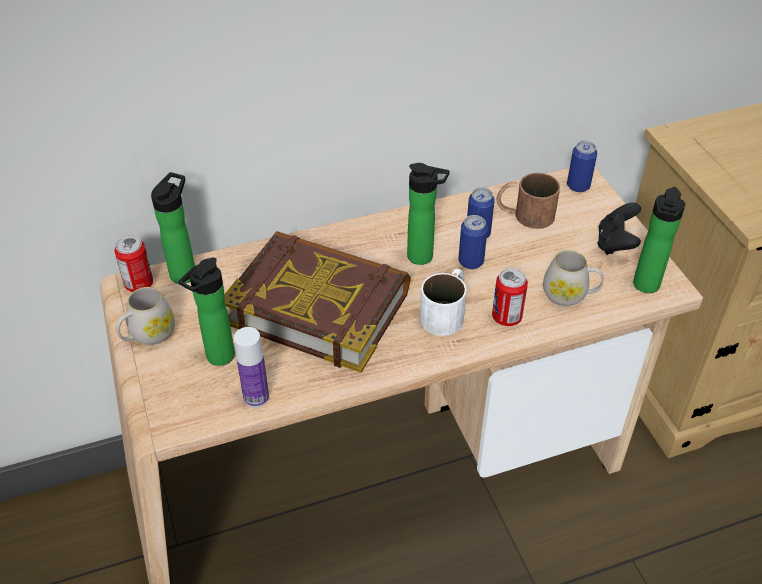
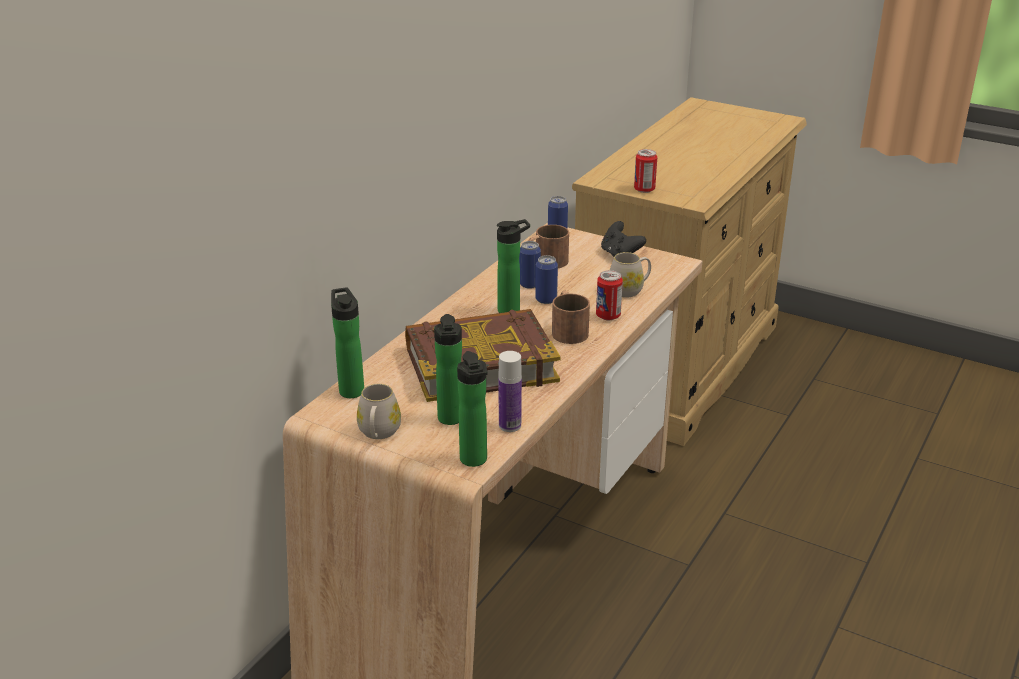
camera: 40 degrees left, 15 degrees down
can [114,236,153,292] -> can moved to [634,149,657,193]
white mug [420,269,467,336] -> brown mug [552,291,590,344]
bottle [633,187,685,293] -> bottle moved to [457,351,487,467]

